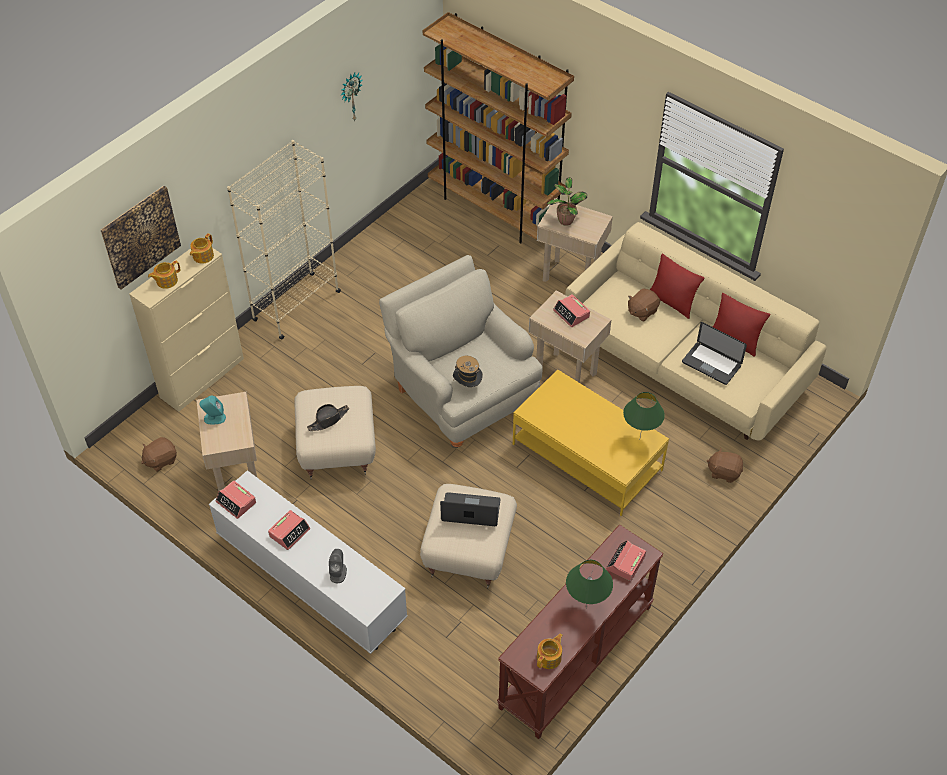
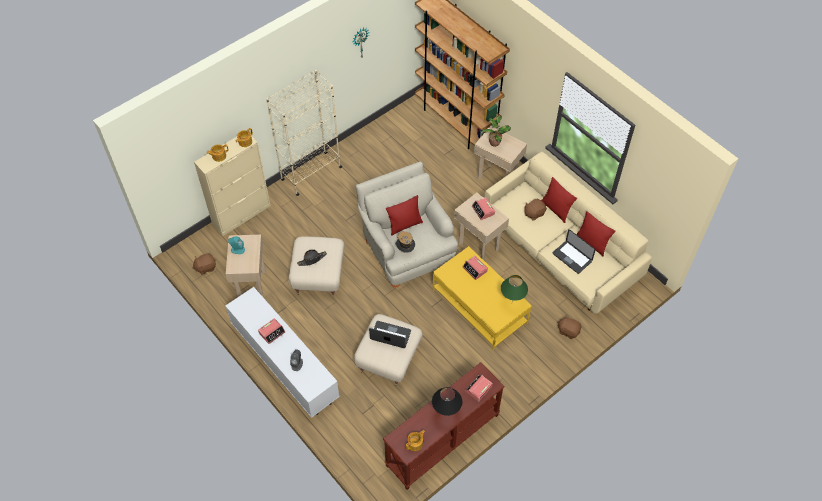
camera: 10 degrees right, 5 degrees up
picture [101,186,181,289] -> none
alarm clock [216,481,256,519] -> alarm clock moved to [463,256,488,280]
green table lamp [566,560,613,608] -> black table lamp [432,387,462,416]
none -> red pillow [386,195,423,236]

